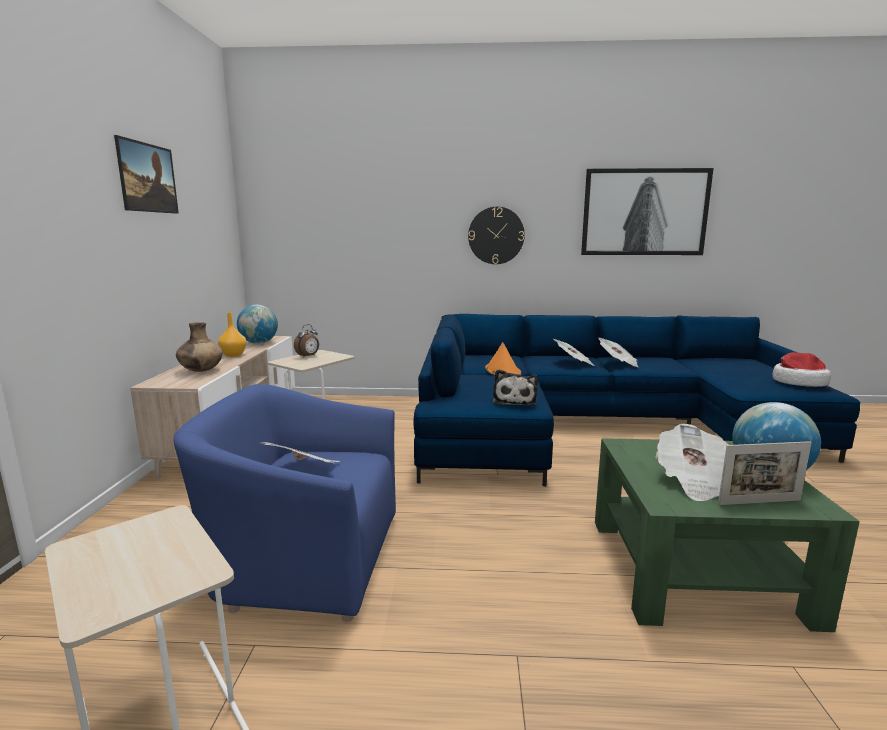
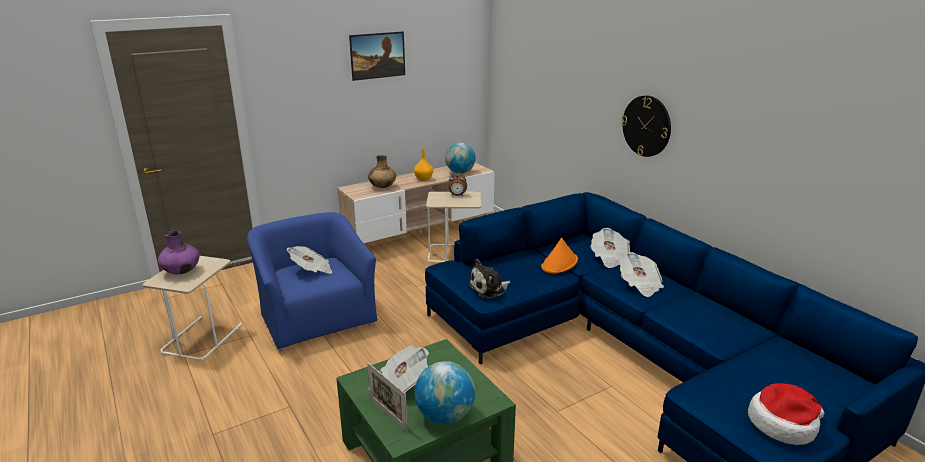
camera: 55 degrees right, 10 degrees up
picture [581,168,714,255] -> none
newspaper [598,337,638,367] -> newspaper moved to [590,228,630,268]
none -> purple vase [158,230,199,274]

